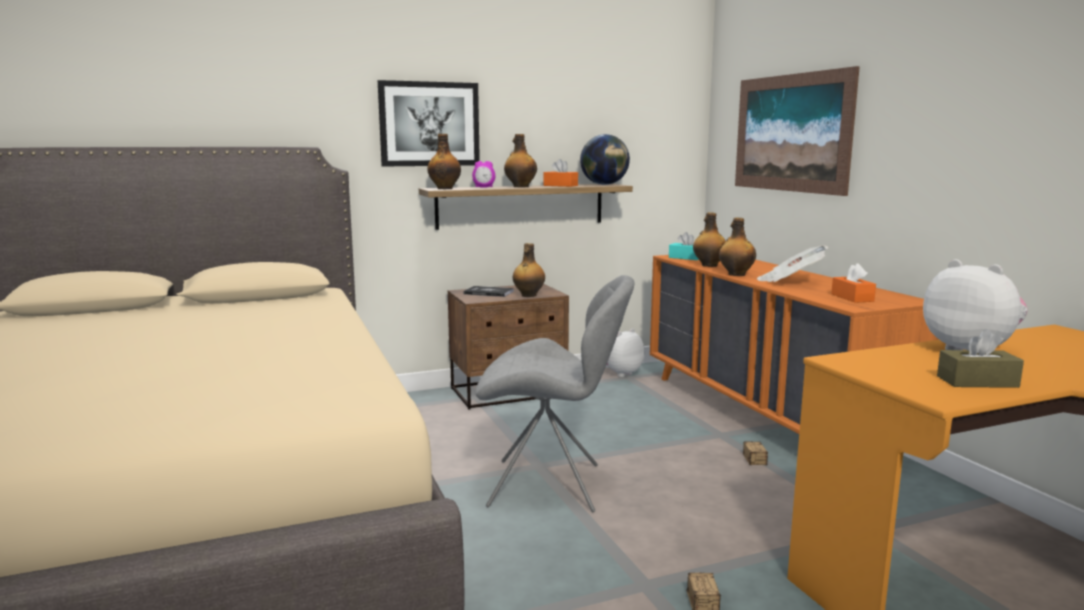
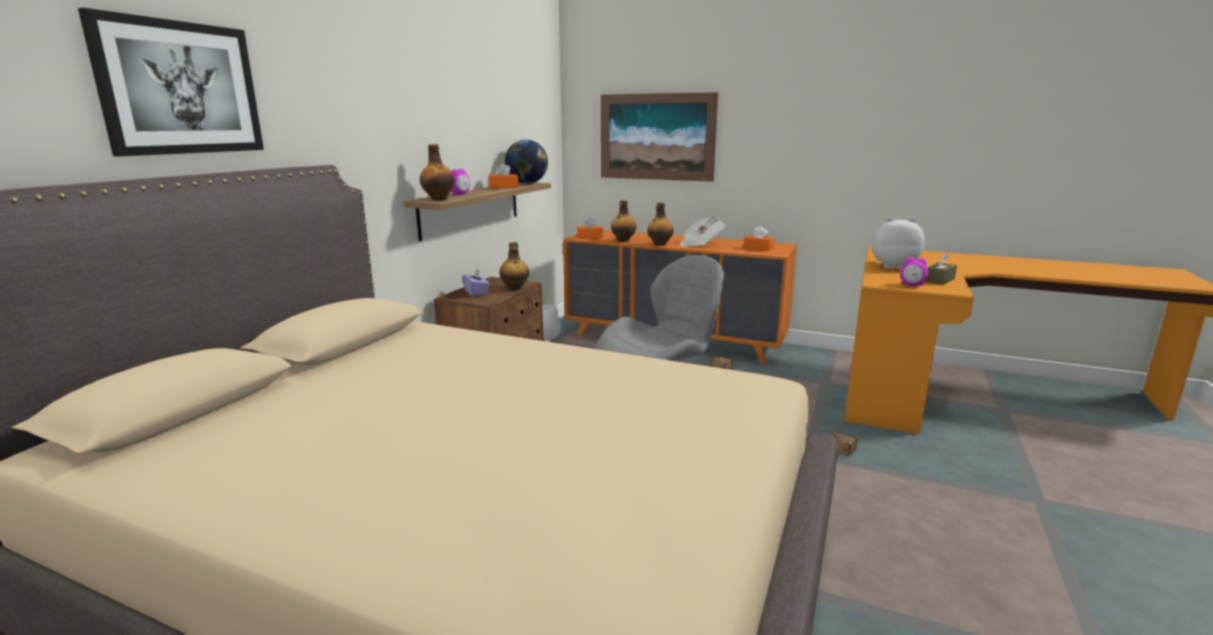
camera: 45 degrees left, 5 degrees up
picture [378,80,480,167] -> picture moved to [78,8,264,157]
book [463,286,514,297] -> purple tissue box [462,269,490,297]
bottle [504,134,537,187] -> none
turquoise tissue box [669,232,699,260] -> orange tissue box [577,217,603,239]
none -> alarm clock [900,257,928,286]

